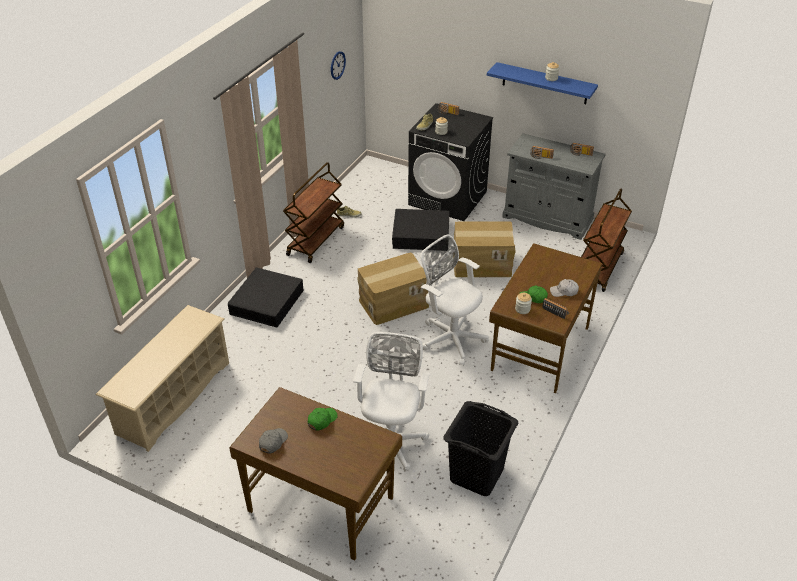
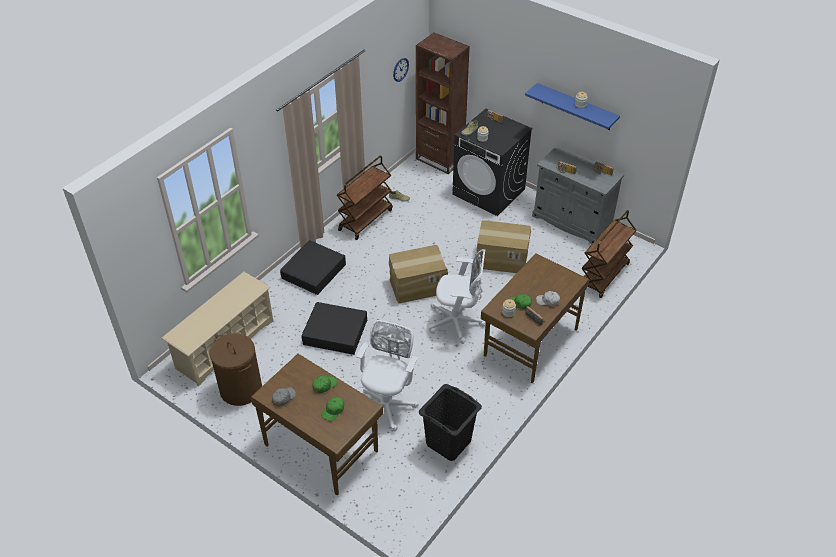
camera: 10 degrees right, 5 degrees up
black storage box [392,209,450,250] -> black storage box moved to [301,302,367,355]
white office chair [420,234,489,366] -> white office chair turned 135 degrees clockwise [429,249,486,344]
none -> brown laundry basket [209,333,262,406]
none -> green cap [321,397,344,421]
none -> brown bookcase [416,33,470,174]

